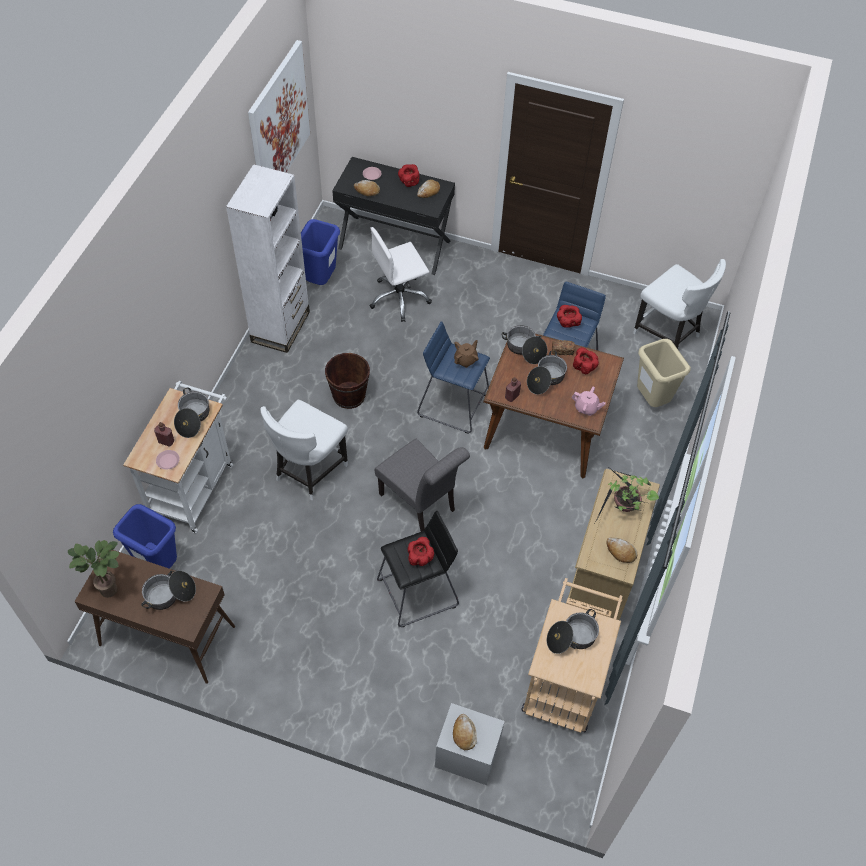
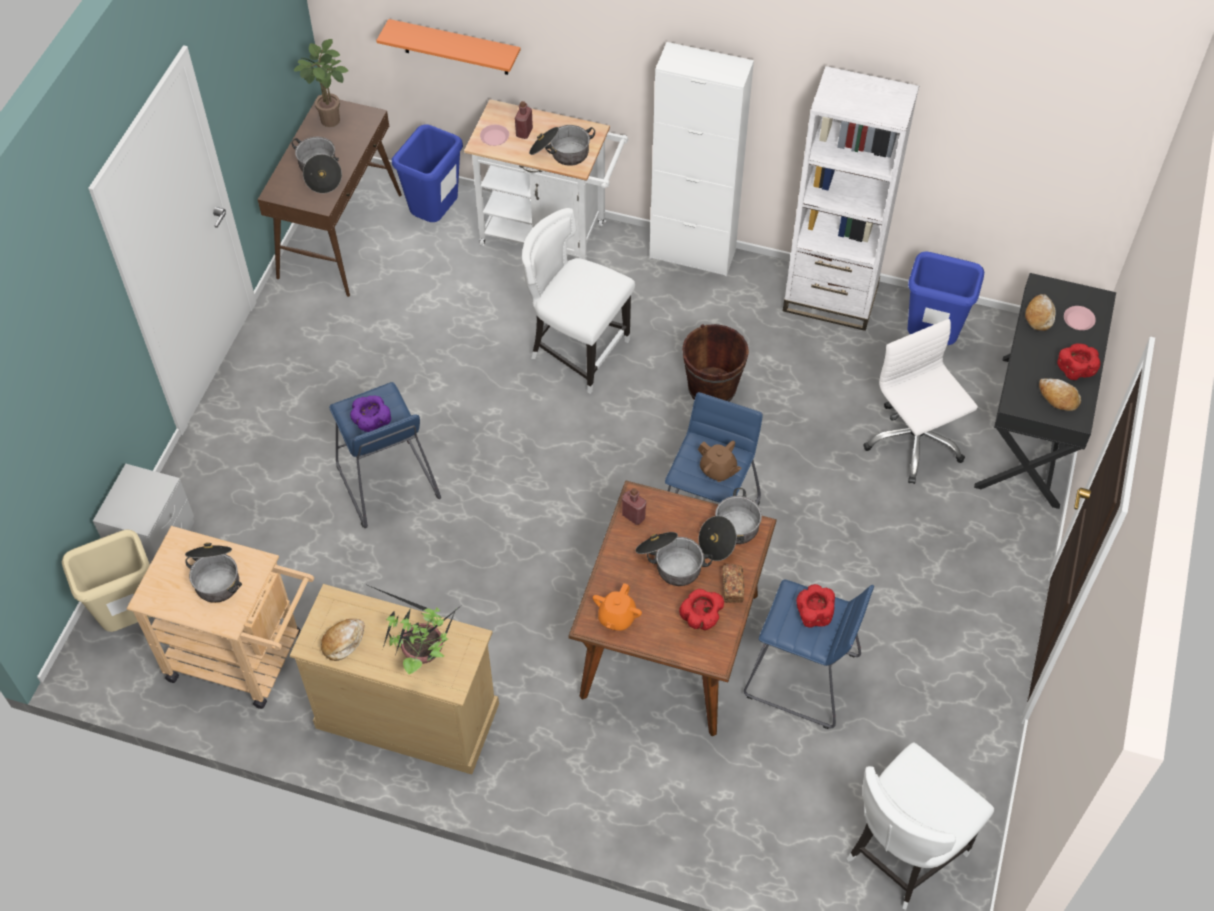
camera: 90 degrees right, 0 degrees up
picture [248,40,310,173] -> none
grey chair [375,439,470,532] -> none
black stool [377,511,459,627] -> blue stool [329,382,441,528]
red bowl [408,537,434,566] -> purple bowl [350,396,391,432]
bread [453,714,477,750] -> none
pink teapot [572,387,606,416] -> orange teapot [593,583,642,631]
beige trash can [637,339,691,407] -> beige trash can moved to [62,529,150,632]
none -> orange shelf [376,19,520,75]
none -> white cabinet [649,42,754,276]

